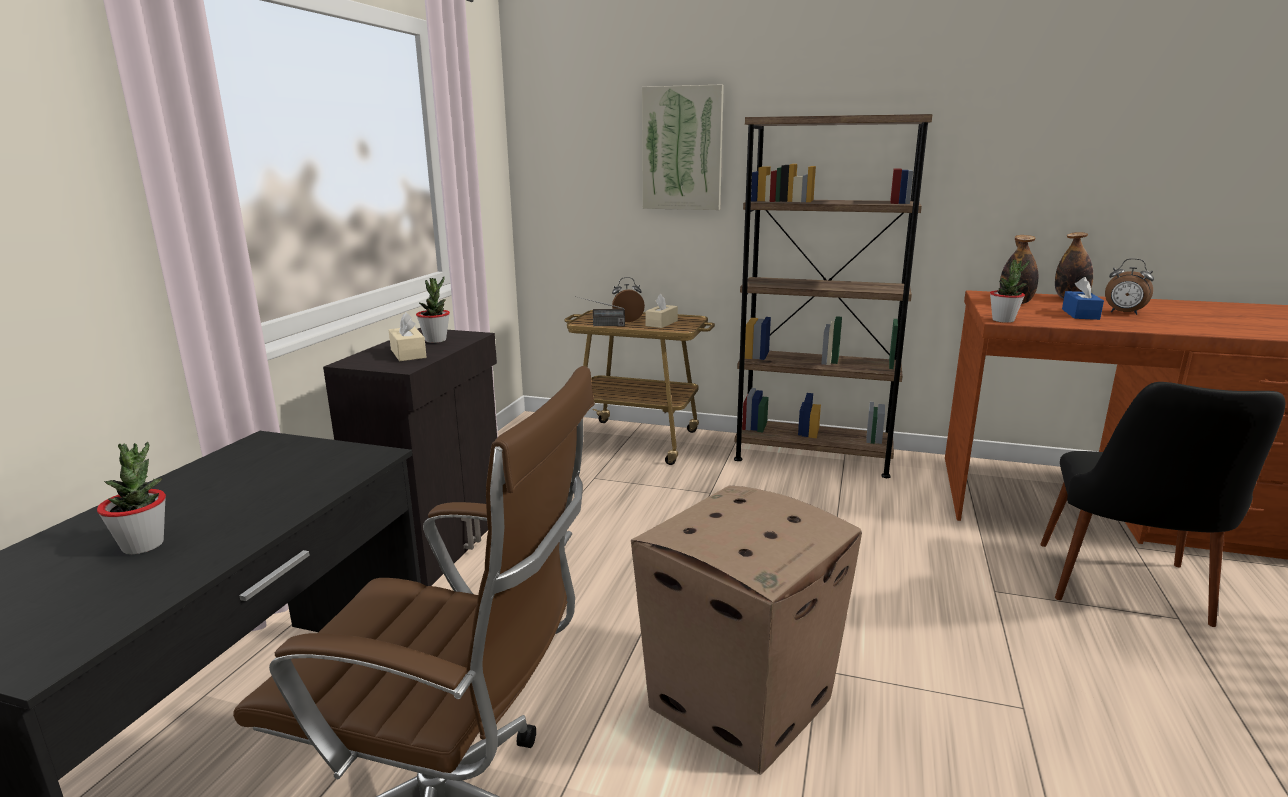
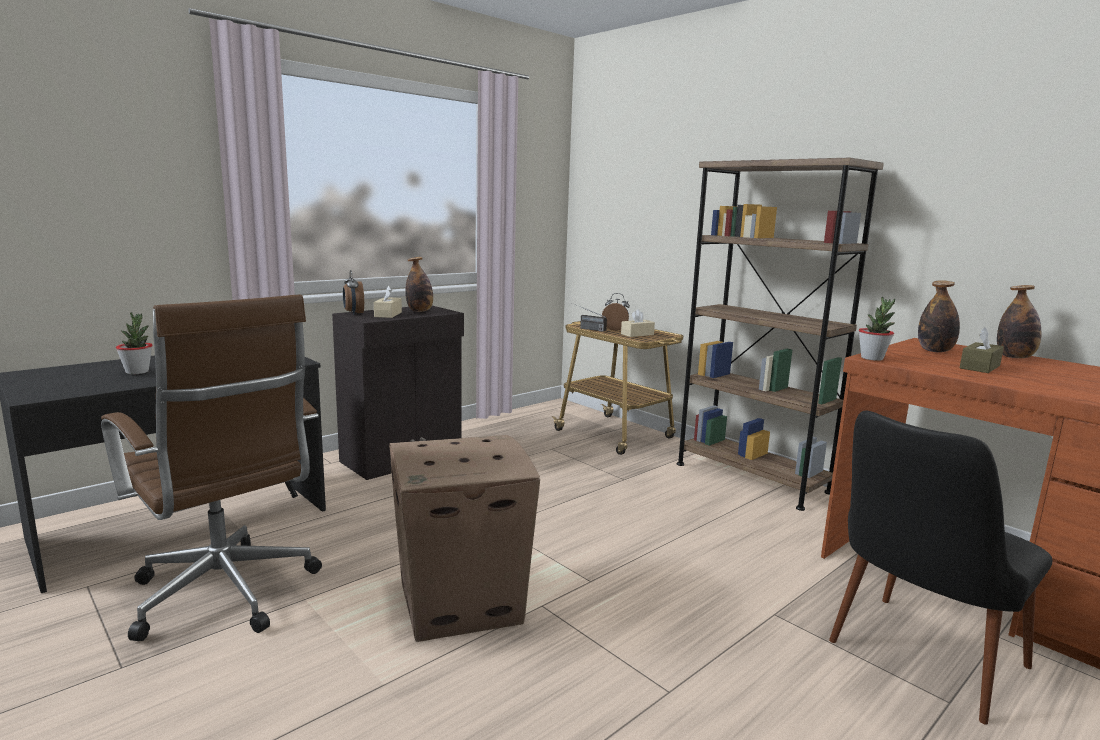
camera: 30 degrees right, 5 degrees down
potted plant [416,276,450,343] -> bottle [405,257,433,312]
picture [642,84,724,210] -> none
blue tissue box [1062,277,1104,320] -> brown tissue box [960,327,1004,373]
alarm clock [1105,258,1154,315] -> alarm clock moved to [343,270,364,315]

